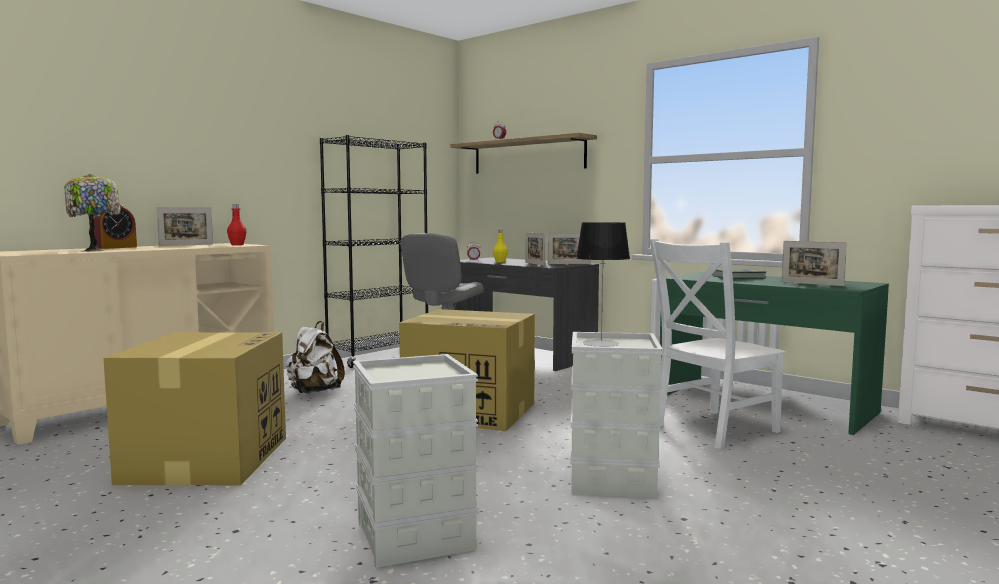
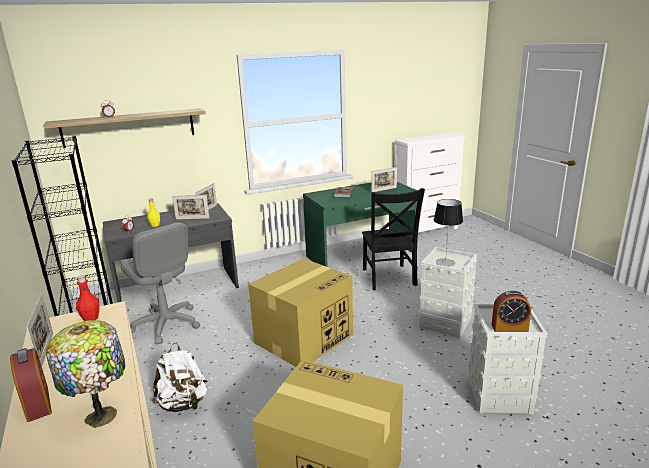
camera: 65 degrees left, 15 degrees up
white chair [649,239,786,449] -> black chair [362,188,425,290]
none -> alarm clock [492,291,531,332]

